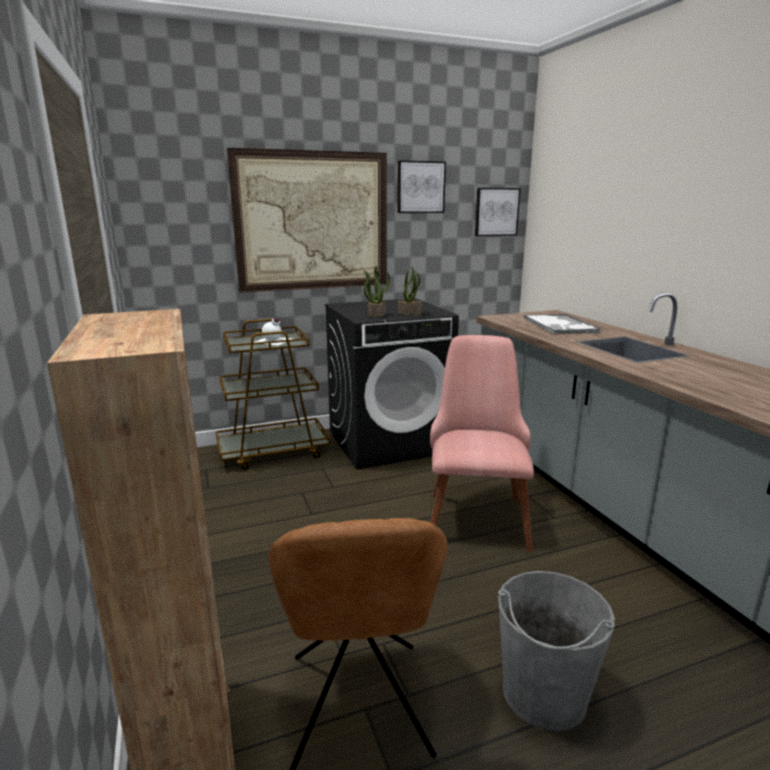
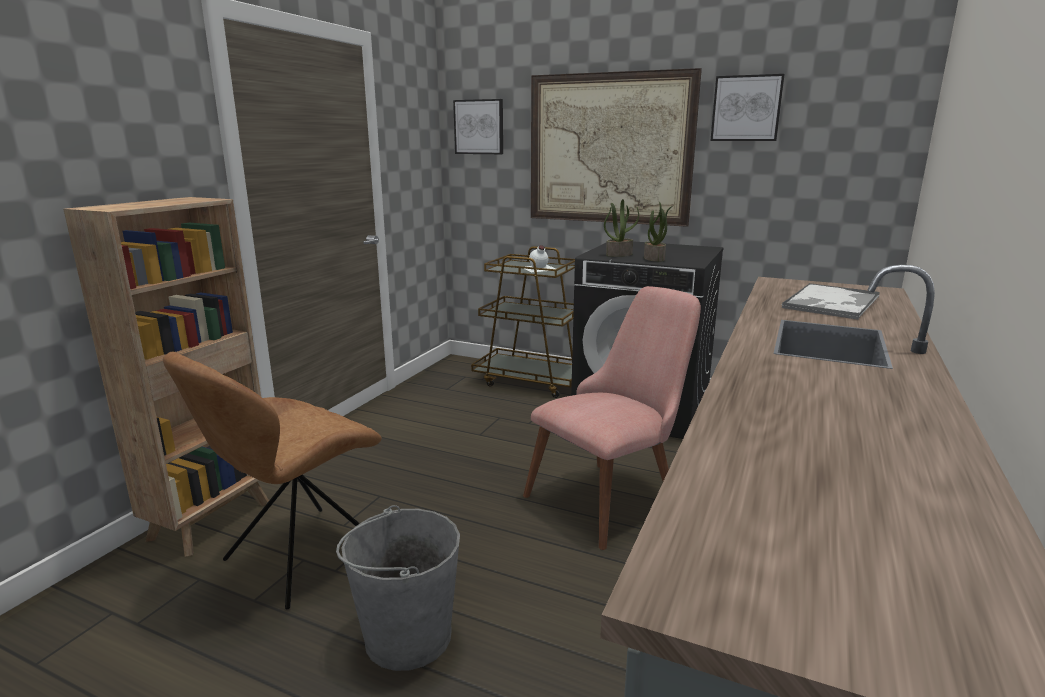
camera: 45 degrees right, 0 degrees up
picture [475,188,521,236] -> picture moved to [453,99,503,154]

